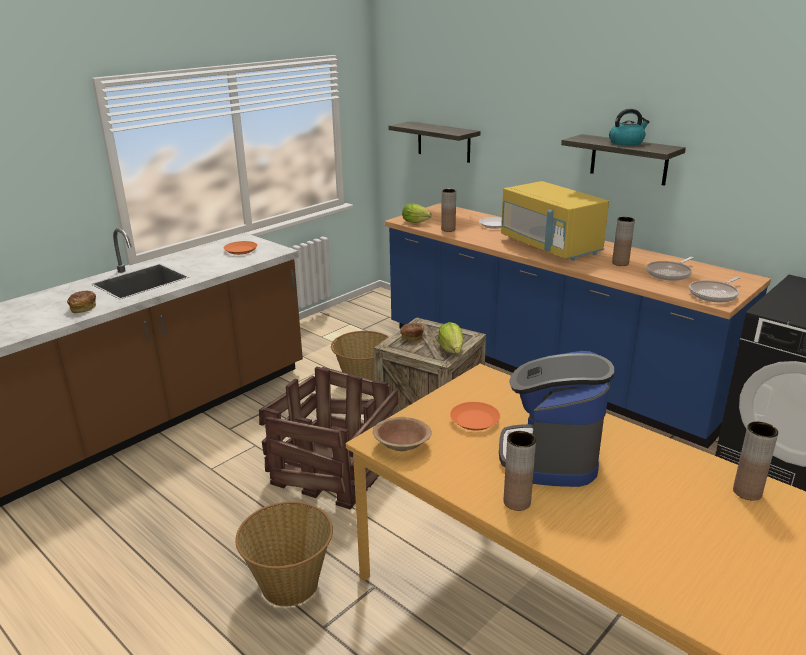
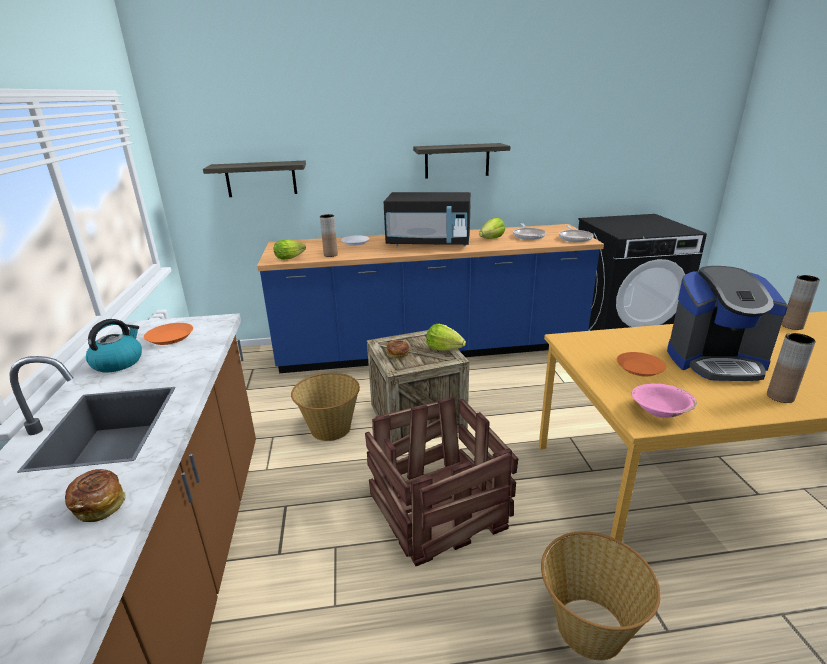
camera: 50 degrees left, 0 degrees up
brown bowl [373,417,432,451] -> pink bowl [631,383,697,418]
coffee machine [499,351,615,487] -> coffee machine turned 45 degrees counterclockwise [667,266,788,381]
yellow microwave [501,181,609,261] -> black microwave [383,192,471,247]
kettle [609,109,649,146] -> kettle moved to [86,319,142,372]
brown vase [612,217,635,266] -> lettuce [479,217,505,239]

